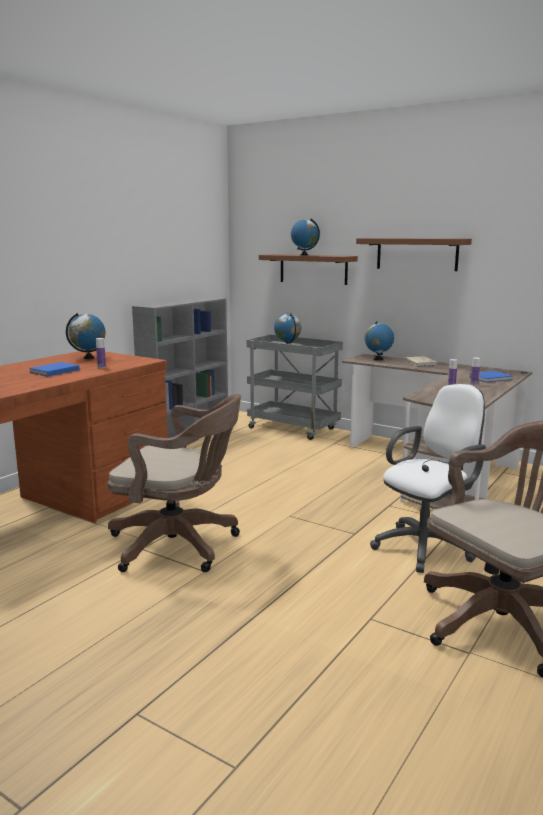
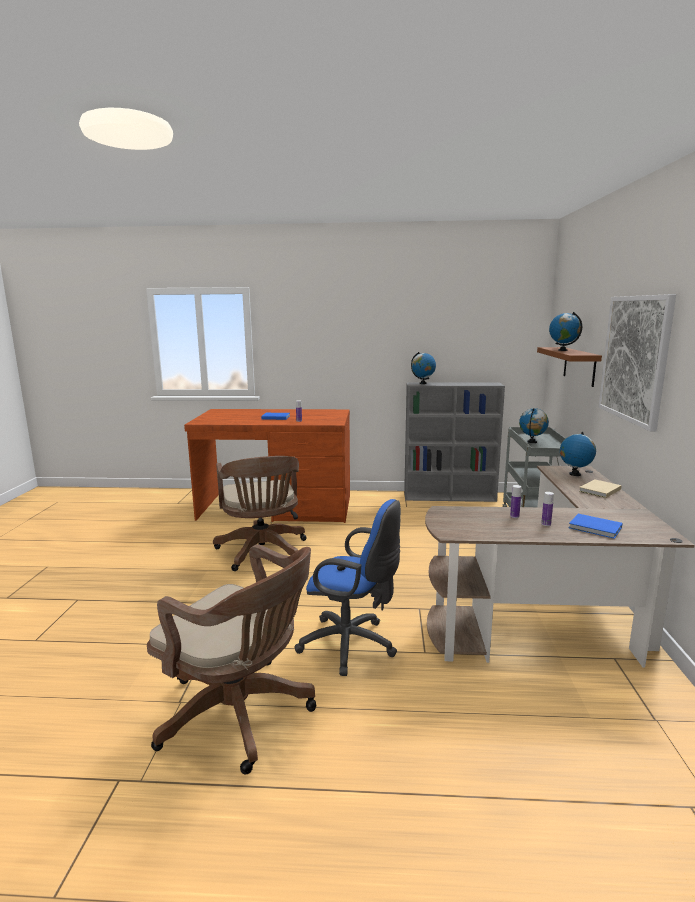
camera: 60 degrees right, 0 degrees up
globe [66,313,105,359] -> globe moved to [411,352,436,384]
brown shelf [356,238,472,271] -> picture [599,294,676,431]
white office chair [370,384,486,573] -> blue office chair [295,499,401,676]

